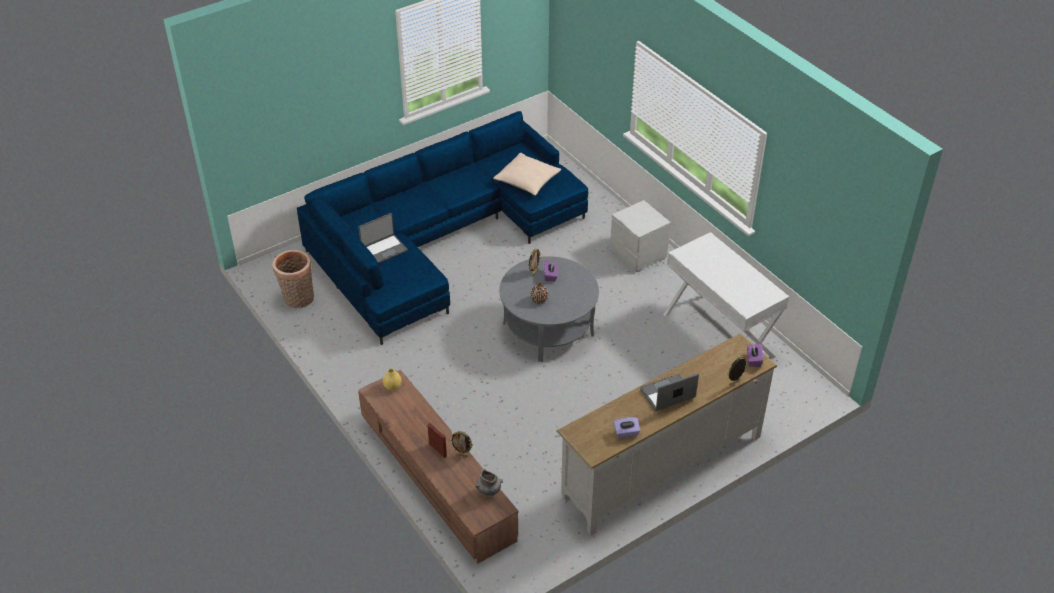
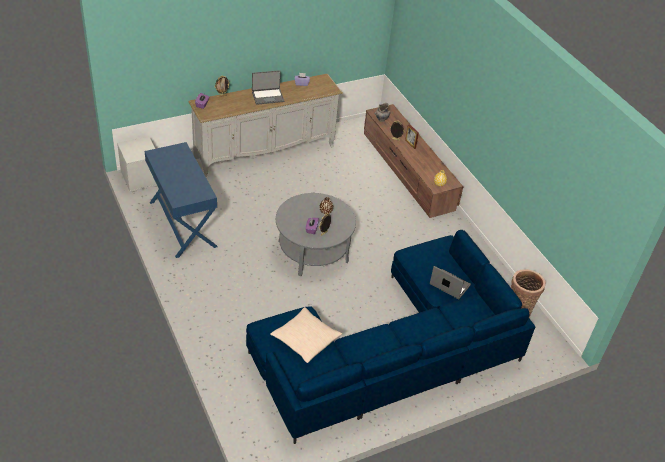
camera: 175 degrees left, 0 degrees up
laptop [359,213,408,263] -> laptop turned 60 degrees clockwise [430,266,471,299]
white nightstand [610,200,671,272] -> white nightstand moved to [117,136,157,192]
white console table [663,232,789,359] -> blue console table [144,142,218,258]

